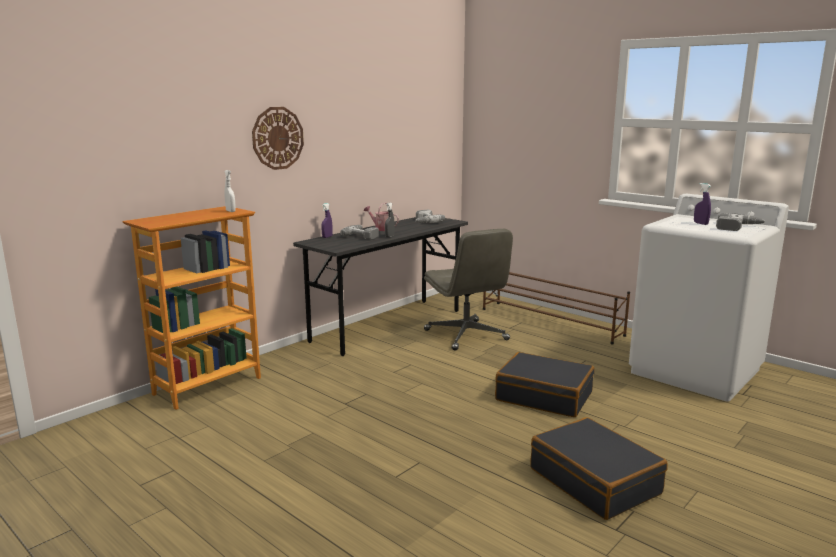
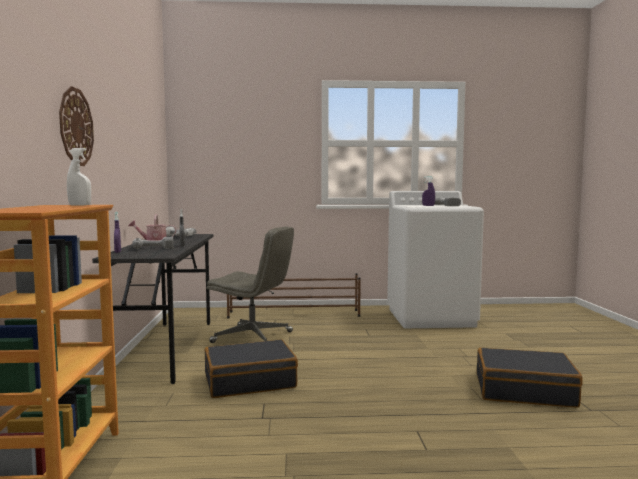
camera: 45 degrees left, 10 degrees down
black suitcase [495,352,594,417] -> black suitcase moved to [205,339,298,398]

